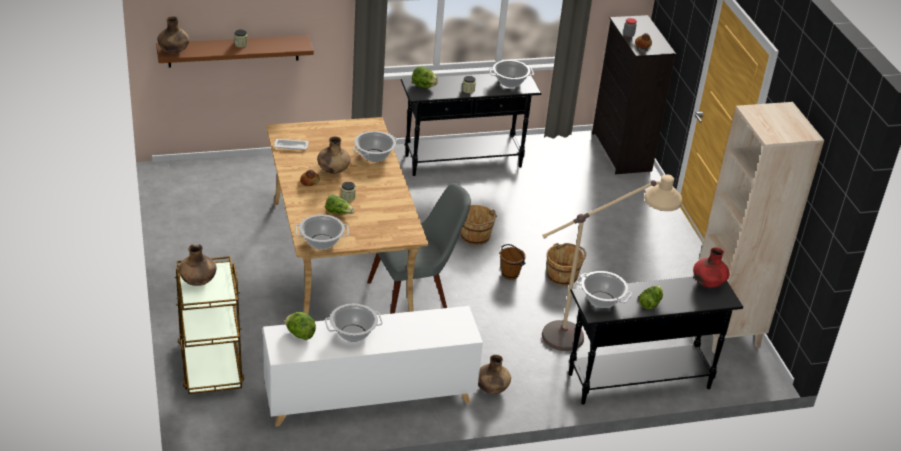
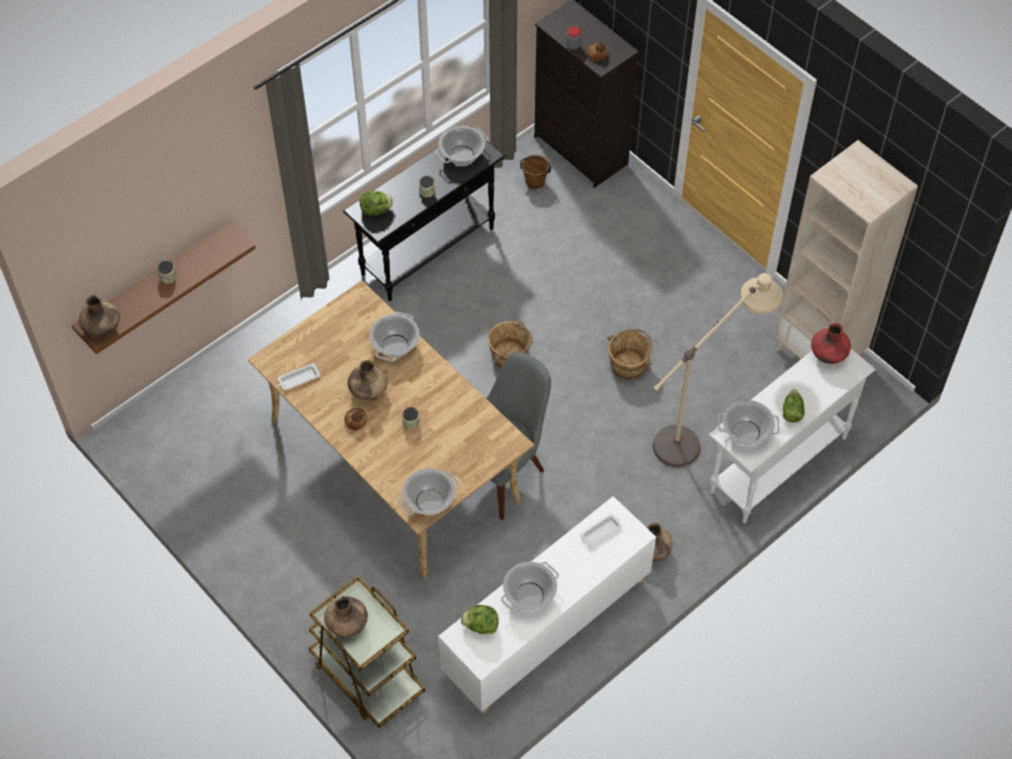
camera: 25 degrees left, 20 degrees up
lettuce [325,195,355,214] -> none
brown bucket [499,244,526,280] -> brown bucket moved to [520,155,551,189]
black console table [569,277,743,405] -> white console table [708,349,876,523]
none -> white tray [580,514,622,548]

